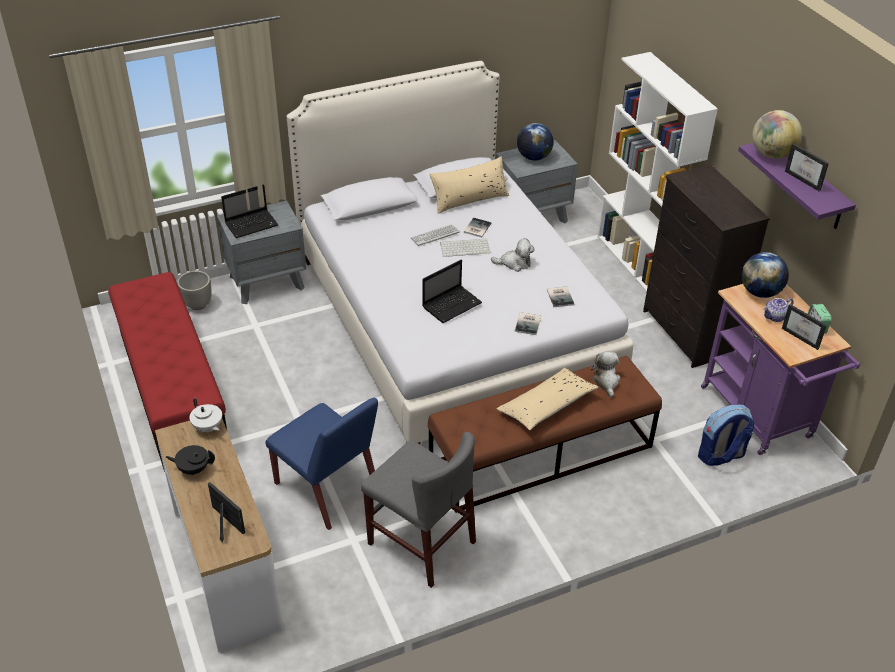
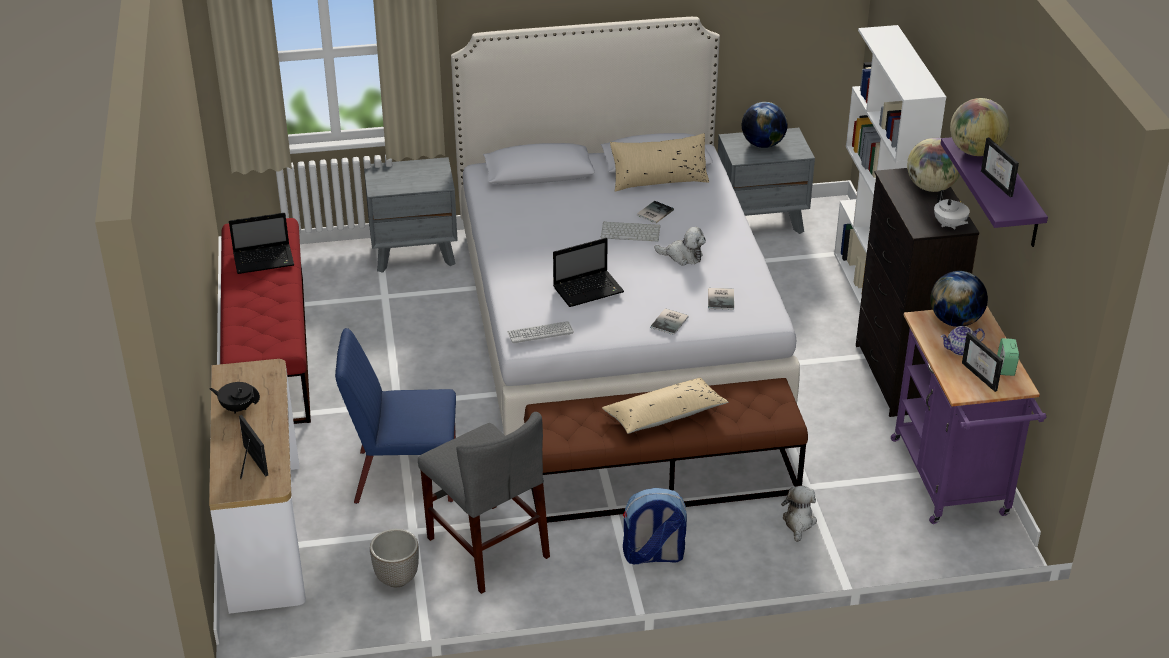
camera: 15 degrees right, 5 degrees down
planter [177,271,212,310] -> planter moved to [370,529,419,587]
white teapot [189,398,222,432] -> white teapot moved to [934,190,970,230]
laptop [221,184,278,238] -> laptop moved to [229,213,294,274]
blue chair [266,398,378,530] -> blue chair turned 120 degrees clockwise [335,328,456,504]
keyboard [410,224,460,246] -> keyboard moved to [507,321,574,344]
plush toy [591,351,620,398] -> plush toy moved to [781,486,817,542]
backpack [698,405,754,466] -> backpack moved to [623,488,687,564]
none -> globe [907,138,960,192]

